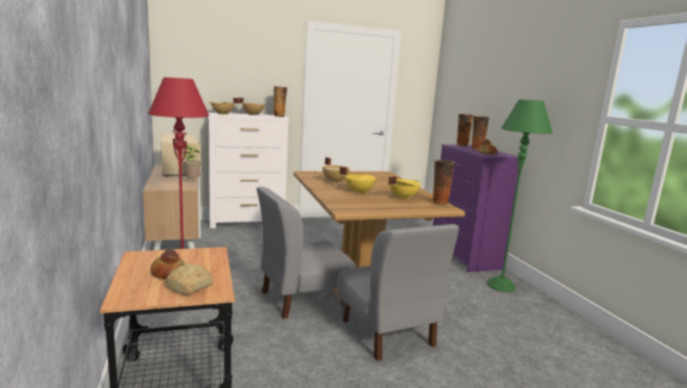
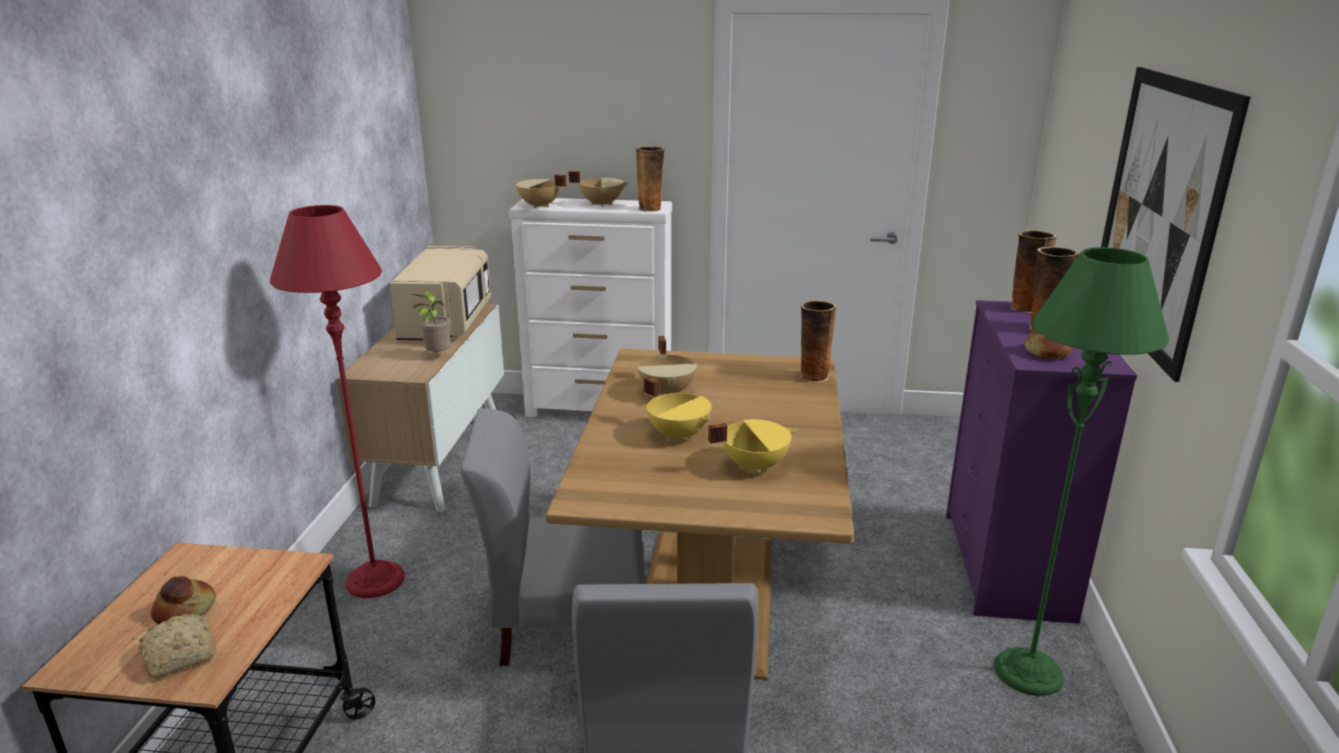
camera: 25 degrees right, 10 degrees up
vase [432,160,455,205] -> vase moved to [800,300,837,382]
none -> picture [1101,67,1250,382]

